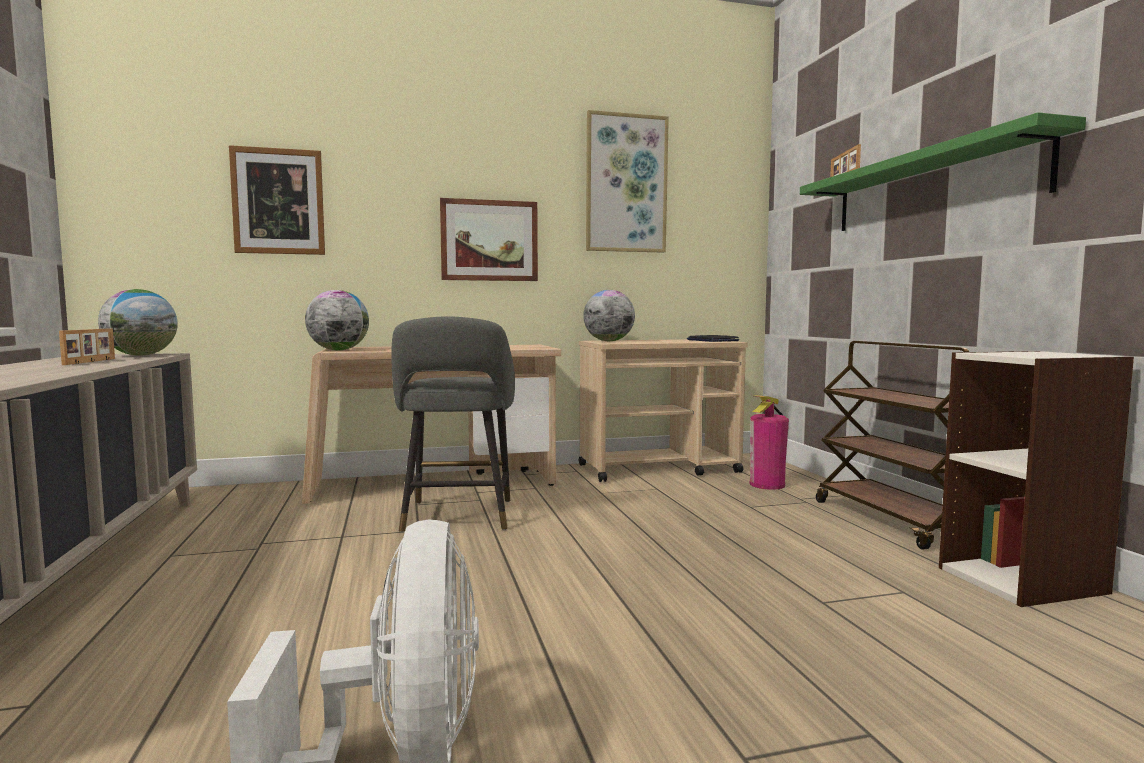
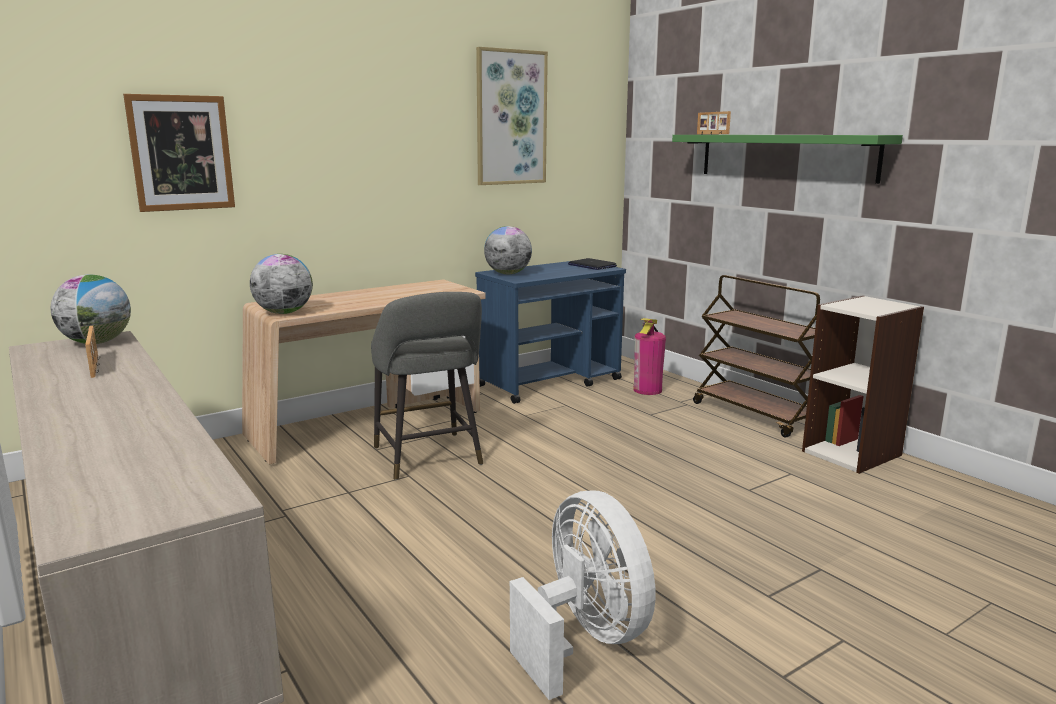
camera: 20 degrees left, 10 degrees up
picture [440,198,538,281] -> none
beige cart [579,339,748,482] -> blue cart [475,261,626,404]

